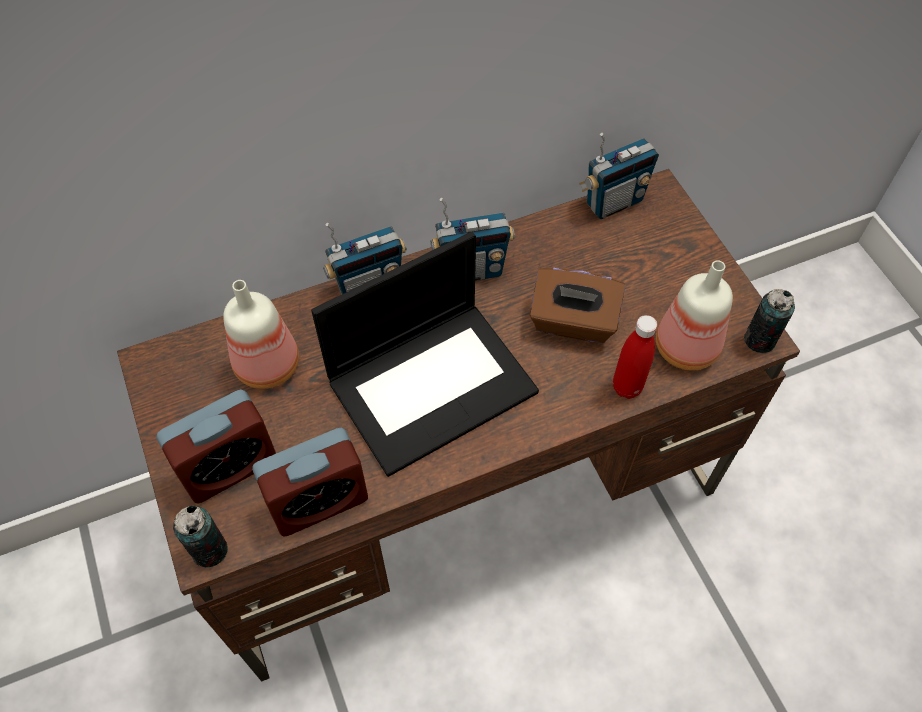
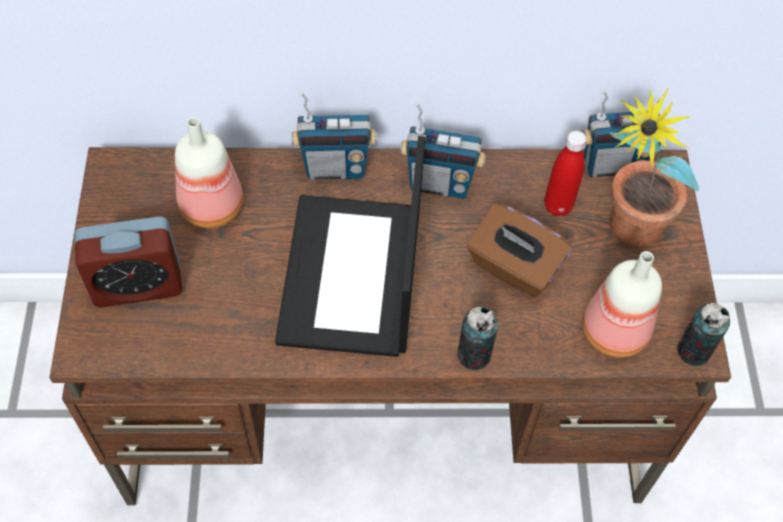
camera: 20 degrees right, 0 degrees up
can [173,506,228,567] -> can moved to [457,307,498,370]
alarm clock [252,428,368,537] -> none
laptop [311,232,539,477] -> laptop turned 105 degrees clockwise [275,136,425,357]
red bottle [613,315,657,399] -> red bottle moved to [544,131,586,216]
none -> potted plant [610,88,699,248]

